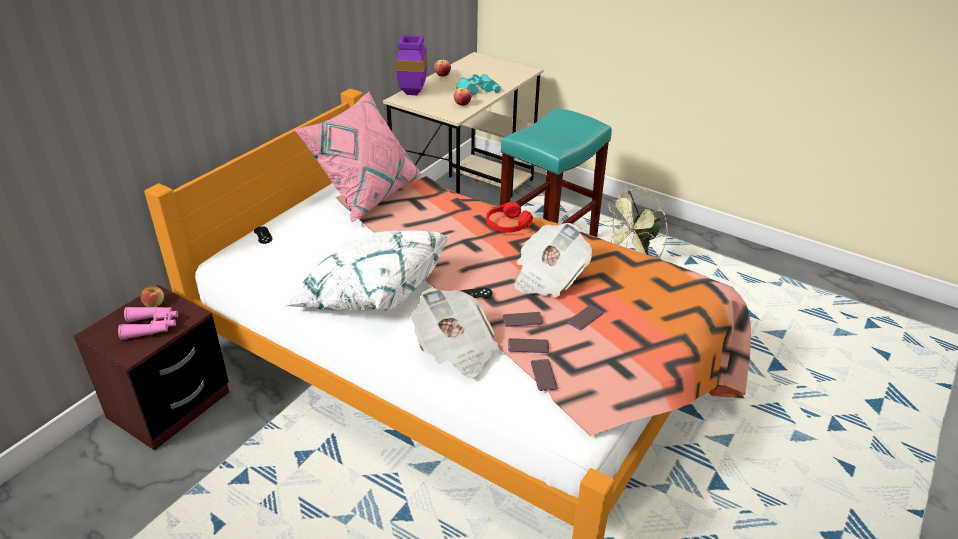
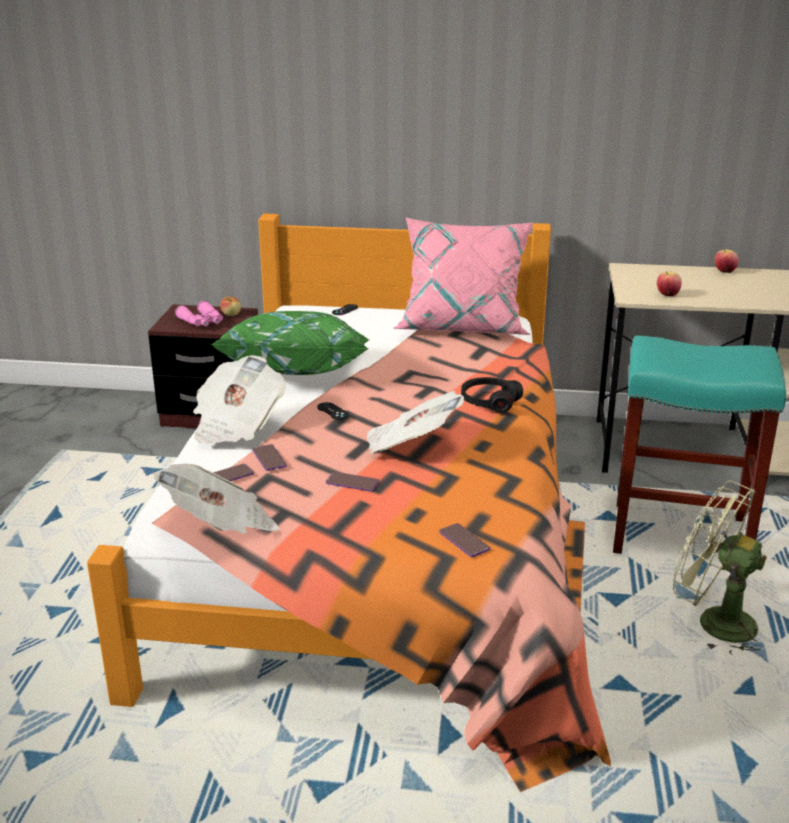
camera: 65 degrees right, 10 degrees down
white pillow [284,230,449,312] -> green pillow [211,311,369,375]
purple vase [396,35,428,95] -> none
turquoise binoculars [456,74,501,97] -> none
red headphones [486,202,533,233] -> black headphones [461,377,523,412]
phone [503,312,543,327] -> phone moved to [439,523,491,557]
none -> newspaper [153,464,280,534]

